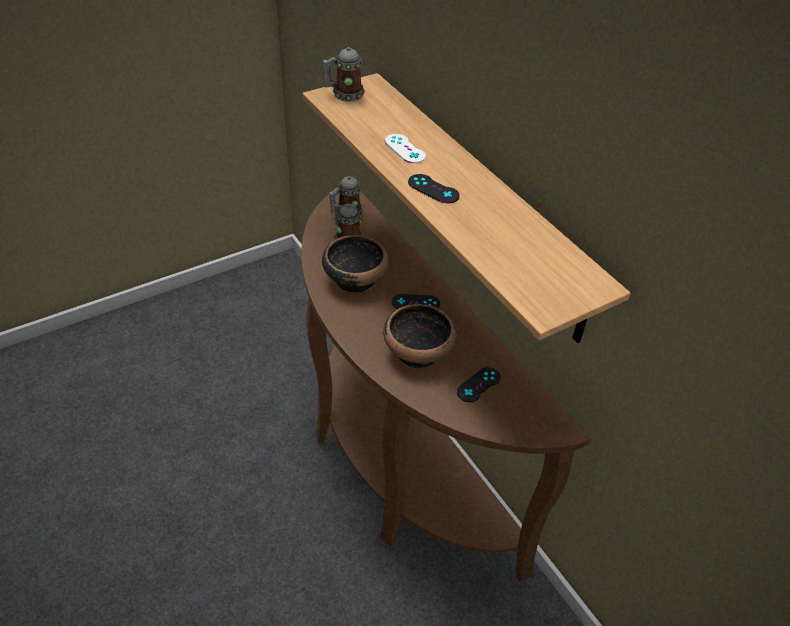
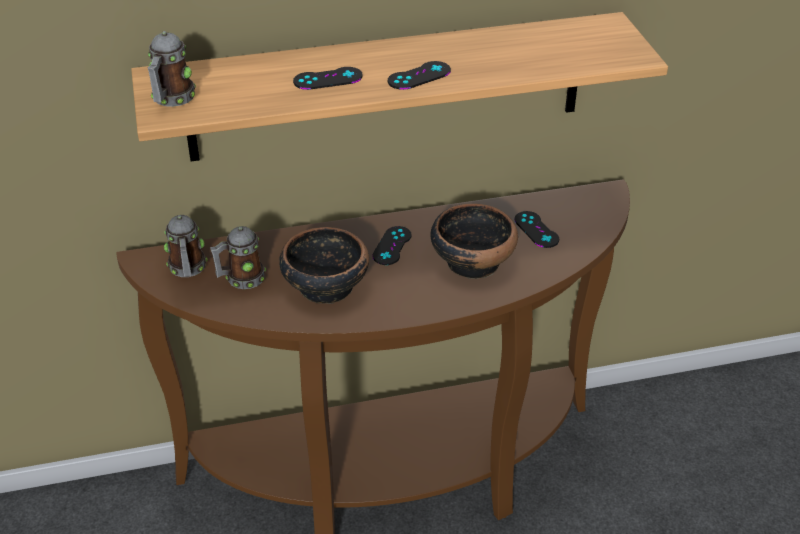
camera: 70 degrees left, 5 degrees down
white game controller [385,134,426,163] -> black game controller [293,67,363,90]

